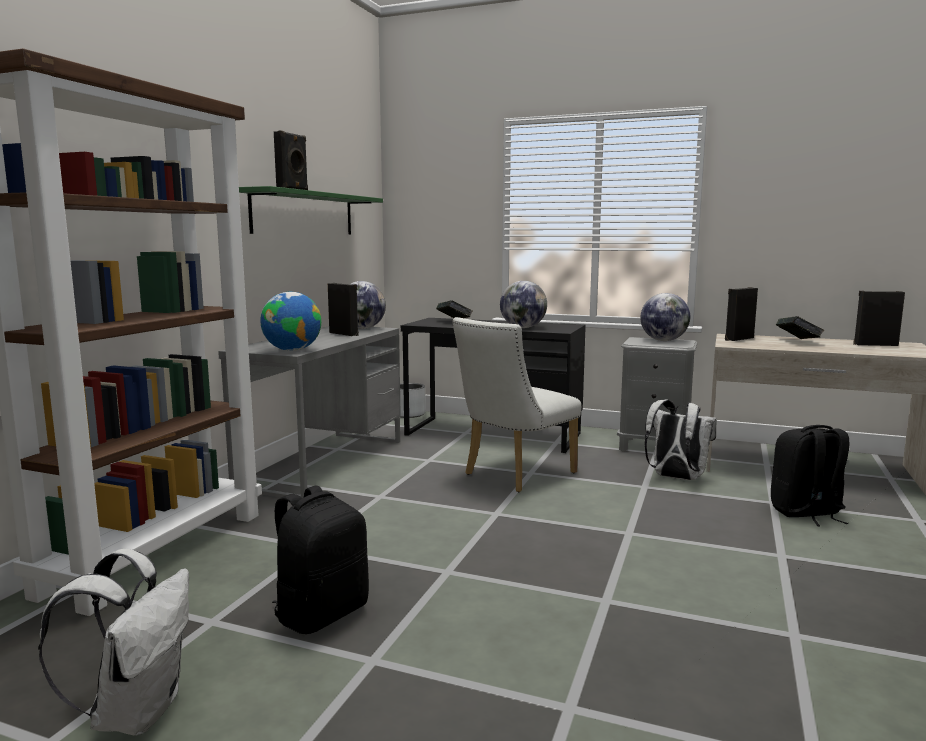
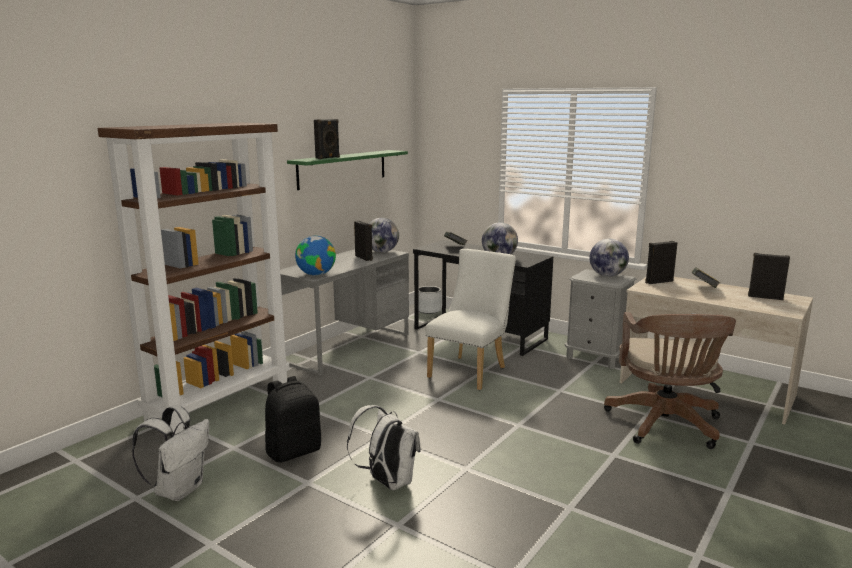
camera: 15 degrees right, 5 degrees up
white chair [452,317,581,492] -> white chair turned 150 degrees clockwise [425,249,516,390]
white backpack [645,400,717,480] -> white backpack moved to [347,405,421,490]
black backpack [771,425,849,526] -> brown office chair [604,312,736,449]

